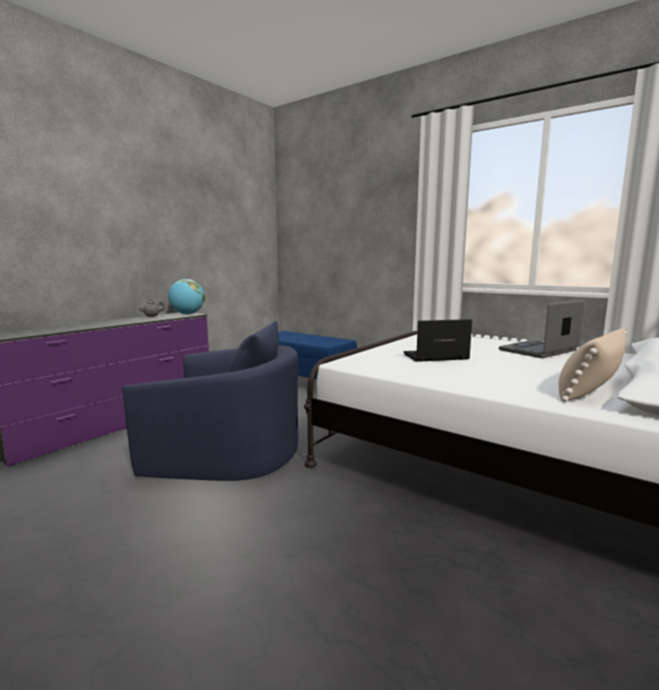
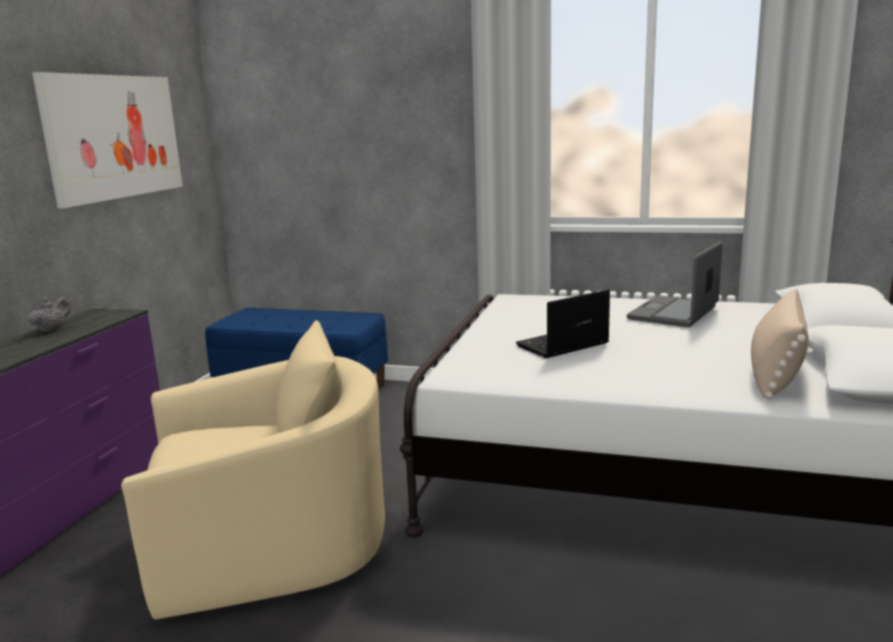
camera: 20 degrees left, 5 degrees up
blue armchair [122,321,298,481] -> beige armchair [121,320,385,620]
globe [168,279,205,315] -> none
none -> picture [32,72,183,208]

